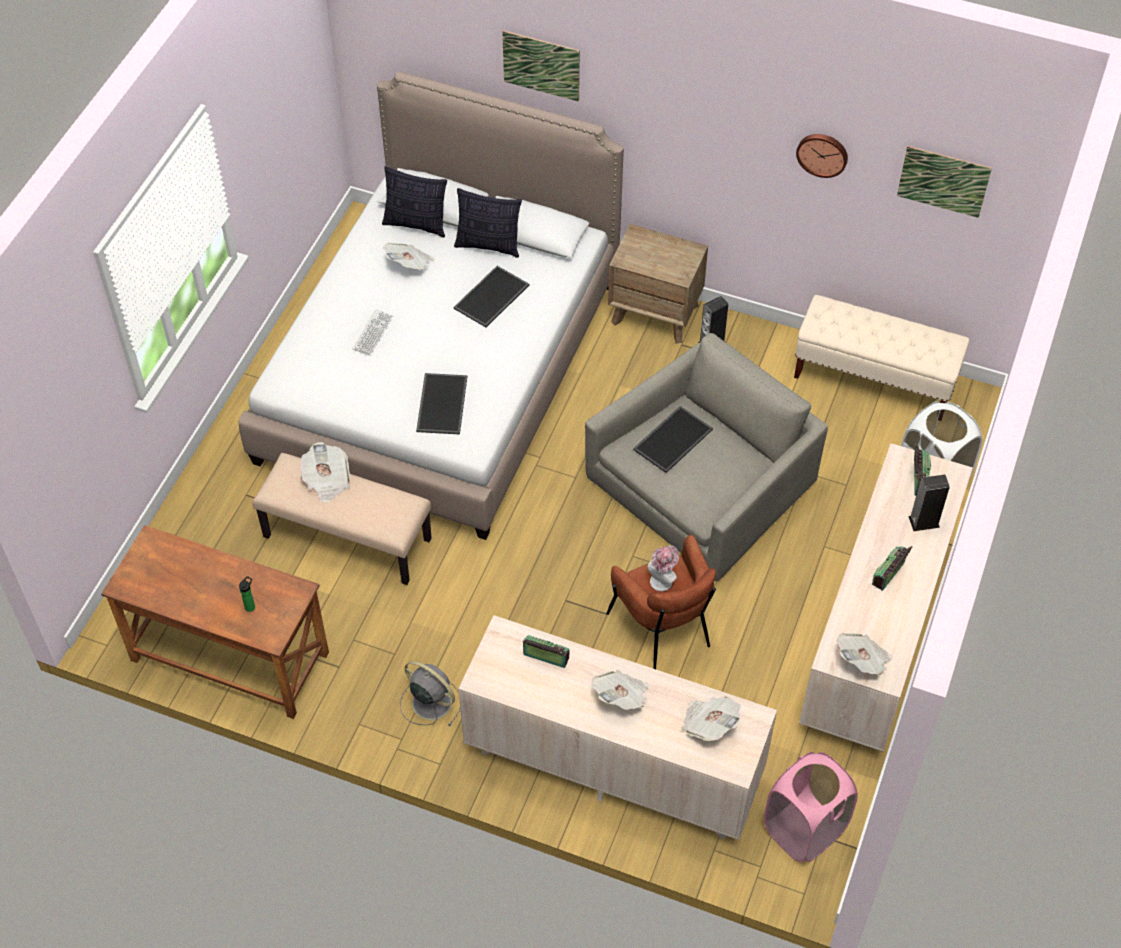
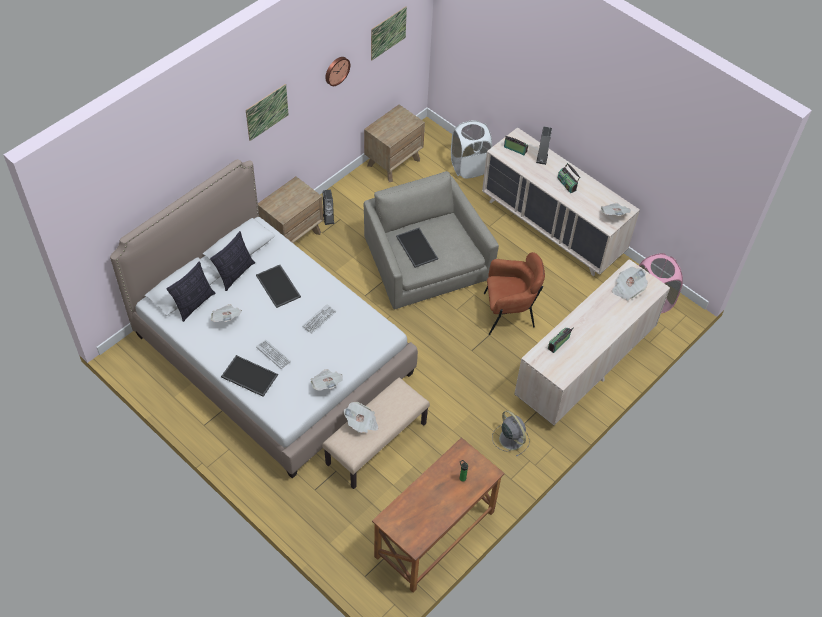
camera: 70 degrees left, 0 degrees up
grey fan [400,661,460,726] -> grey fan turned 90 degrees clockwise [492,410,530,457]
tray [416,373,467,435] -> tray moved to [221,355,278,397]
picture [502,30,580,102] -> picture moved to [246,84,289,141]
newspaper [591,670,649,710] -> newspaper moved to [310,369,343,391]
hat [647,545,679,591] -> none
beige bench [794,295,969,403] -> brown nightstand [364,104,425,182]
none -> keyboard [302,304,336,334]

